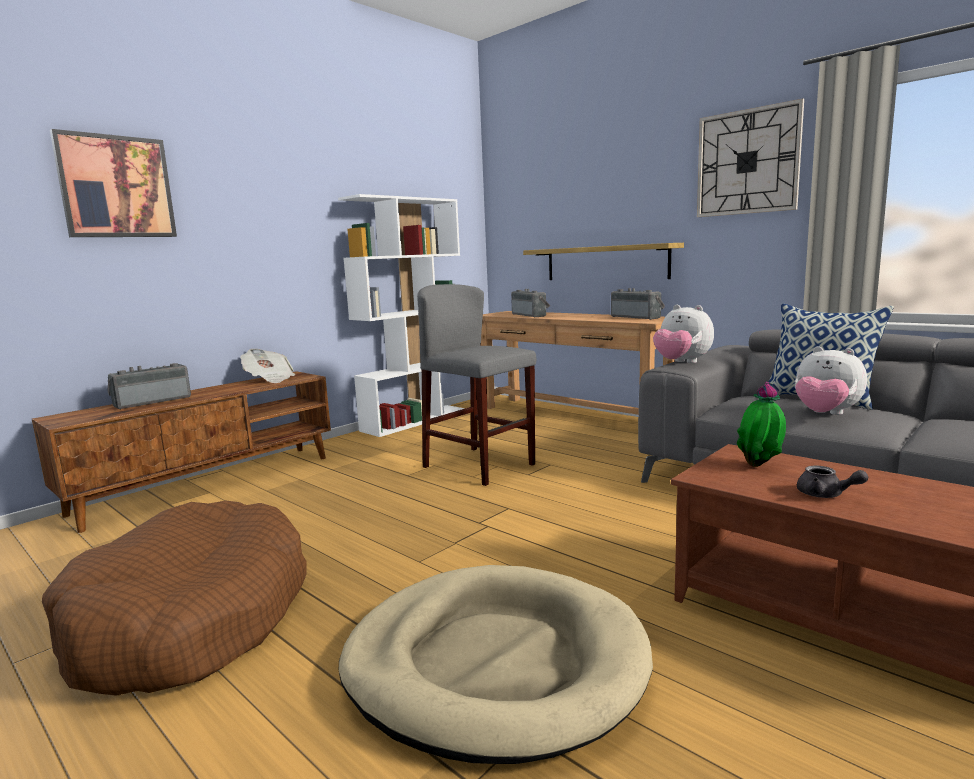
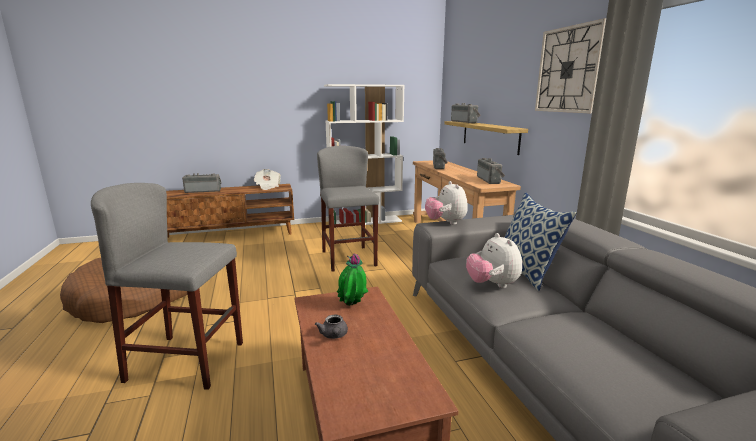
camera: 30 degrees right, 5 degrees up
picture [50,129,177,237] -> none
beige dog bed [339,565,653,764] -> grey stool [91,183,243,390]
none -> radio [451,103,480,123]

